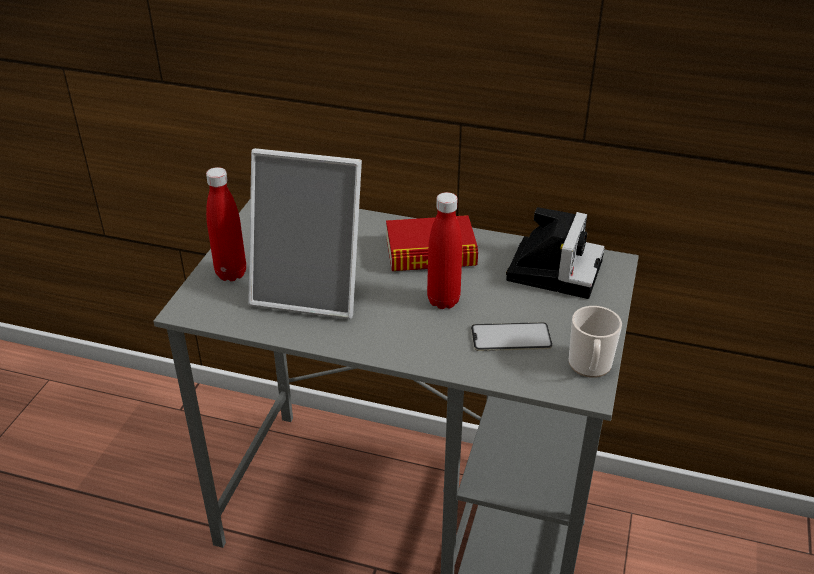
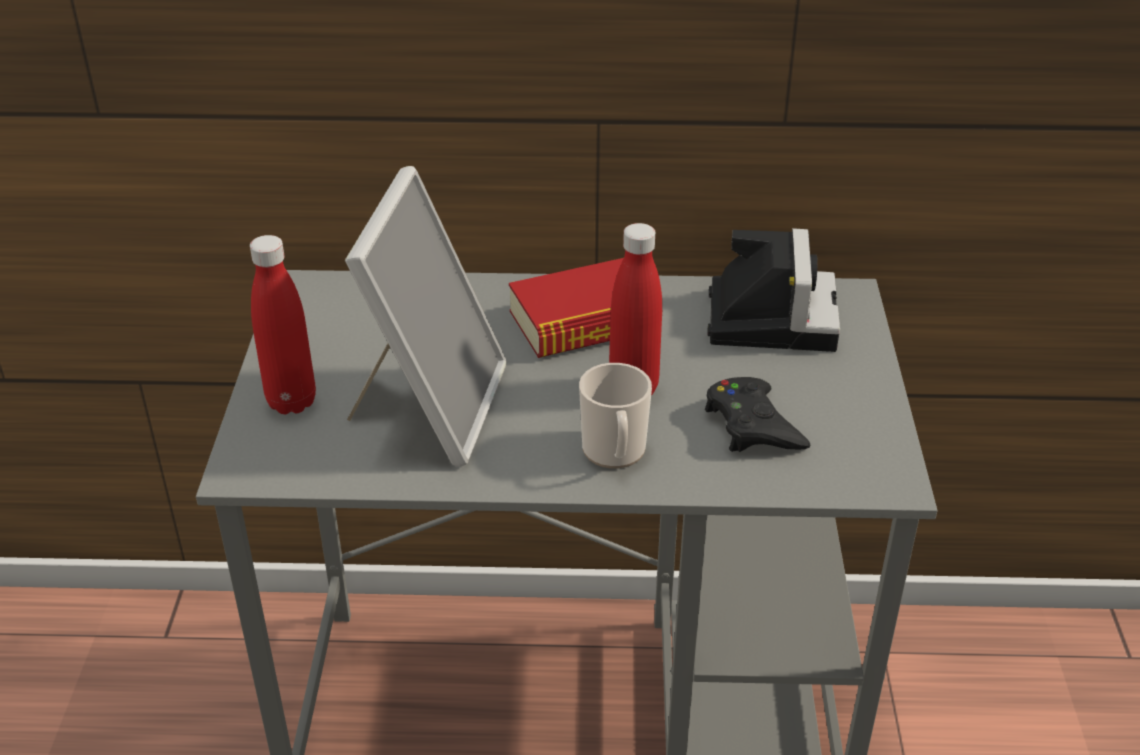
camera: 15 degrees left, 0 degrees up
picture frame [248,148,362,319] -> picture frame turned 75 degrees counterclockwise [345,166,507,467]
phone [471,322,552,351] -> black game controller [705,377,810,452]
mug [568,306,622,378] -> mug moved to [579,363,652,469]

